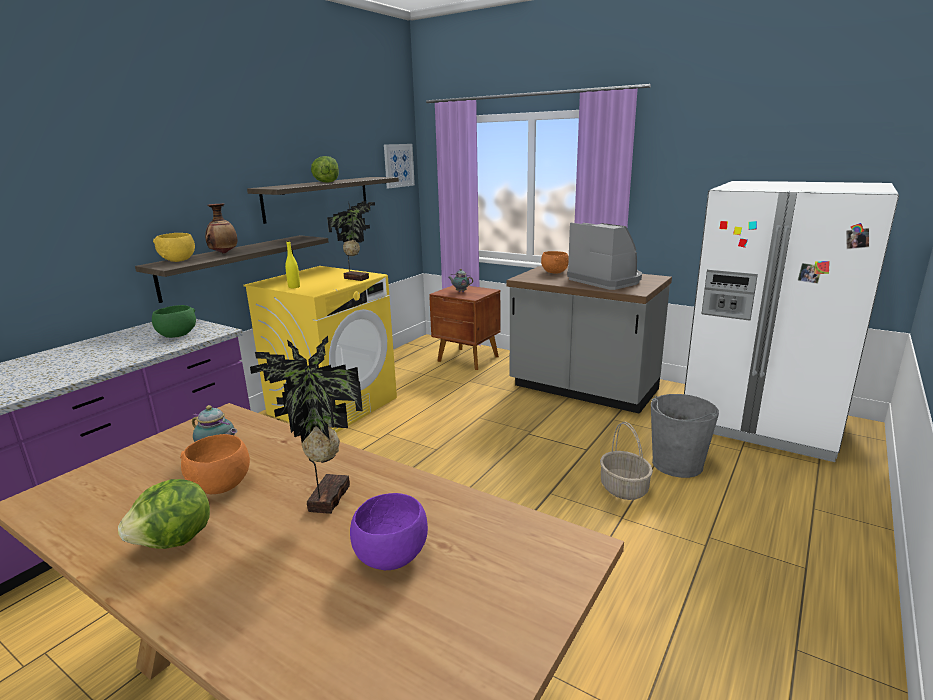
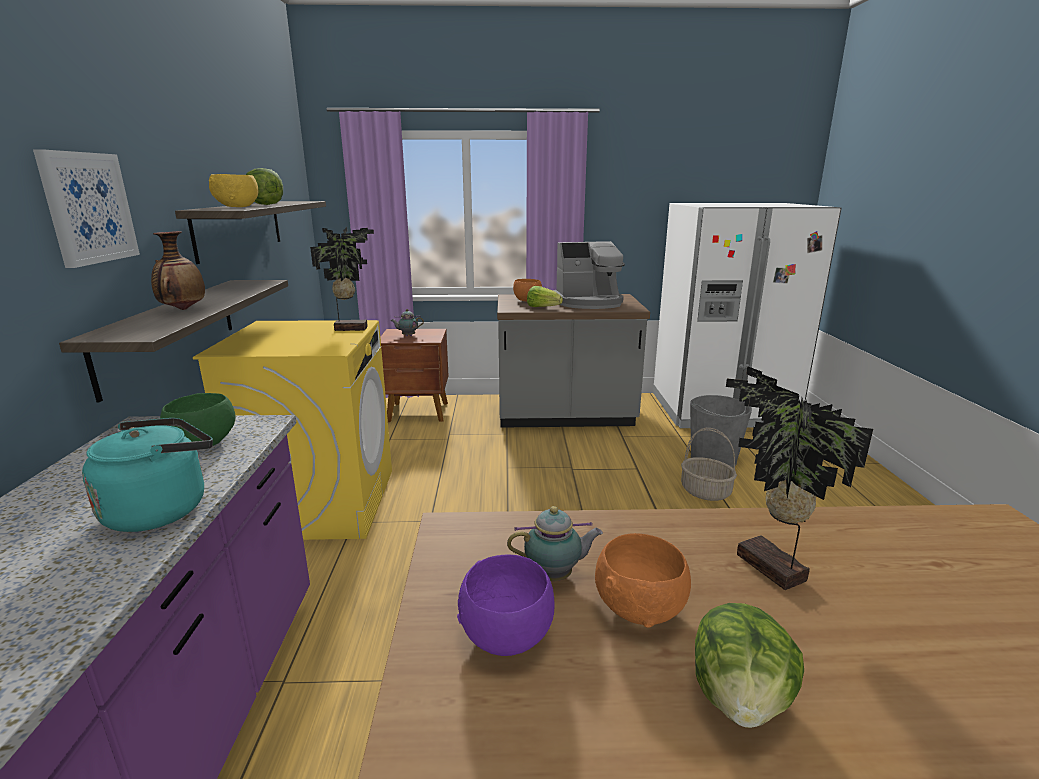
camera: 35 degrees left, 0 degrees up
yellow bowl [153,233,195,262] -> yellow bowl moved to [209,174,258,207]
yellow bottle [285,241,300,288] -> none
purple bowl [350,493,428,570] -> purple bowl moved to [457,555,555,656]
picture [384,144,415,188] -> picture moved to [33,149,140,268]
coffee machine [567,223,642,290] -> coffee machine turned 150 degrees clockwise [553,241,625,309]
none -> turquoise kettle [82,418,213,532]
none -> lettuce [527,286,563,307]

